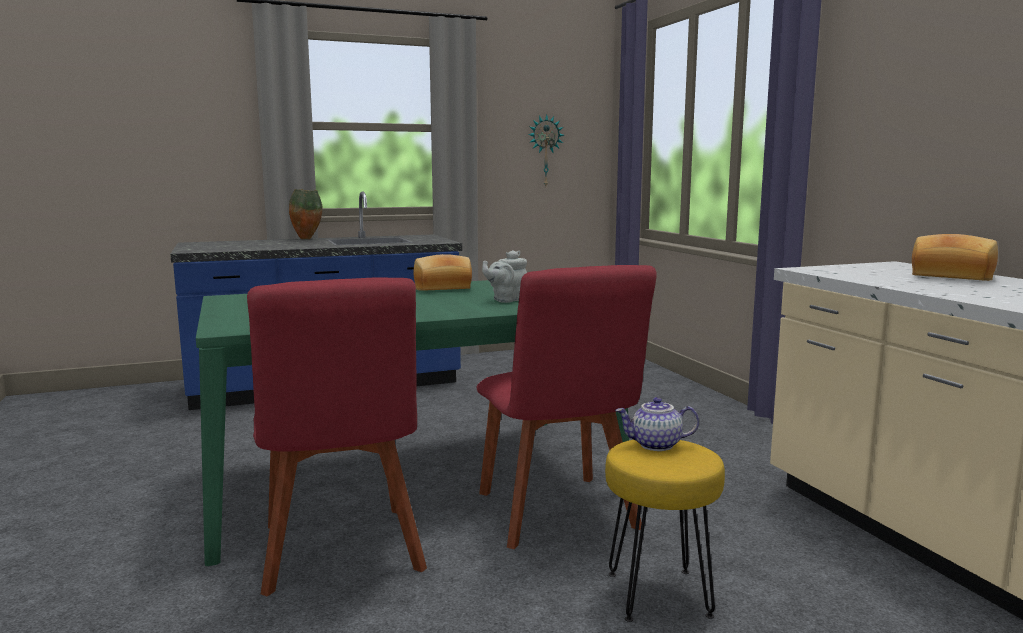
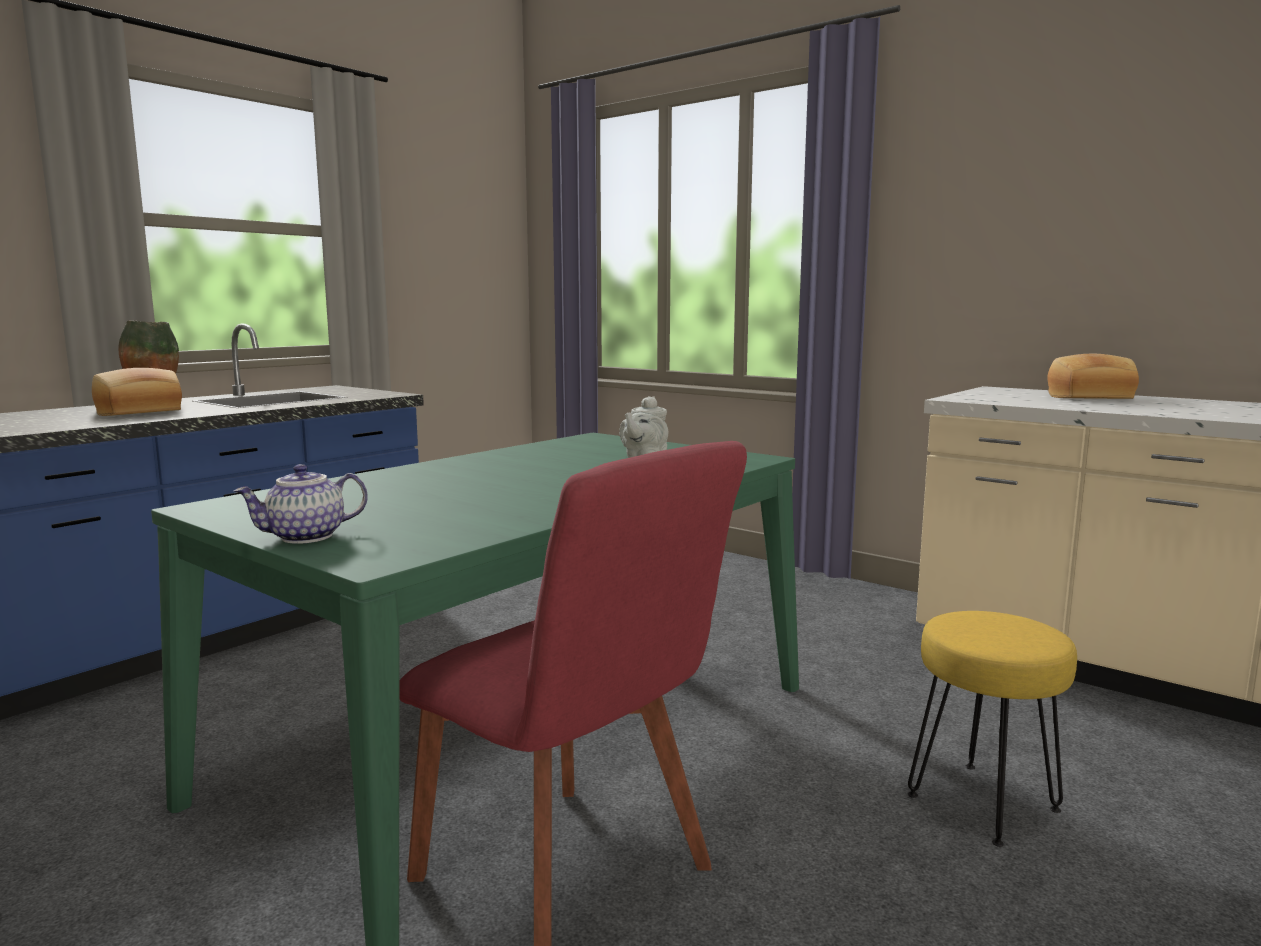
camera: 30 degrees left, 0 degrees up
bread [413,254,472,291] -> bread moved to [92,368,182,416]
red chair [477,265,657,549] -> none
wall clock [528,115,564,186] -> none
teapot [615,397,699,451] -> teapot moved to [234,464,368,544]

